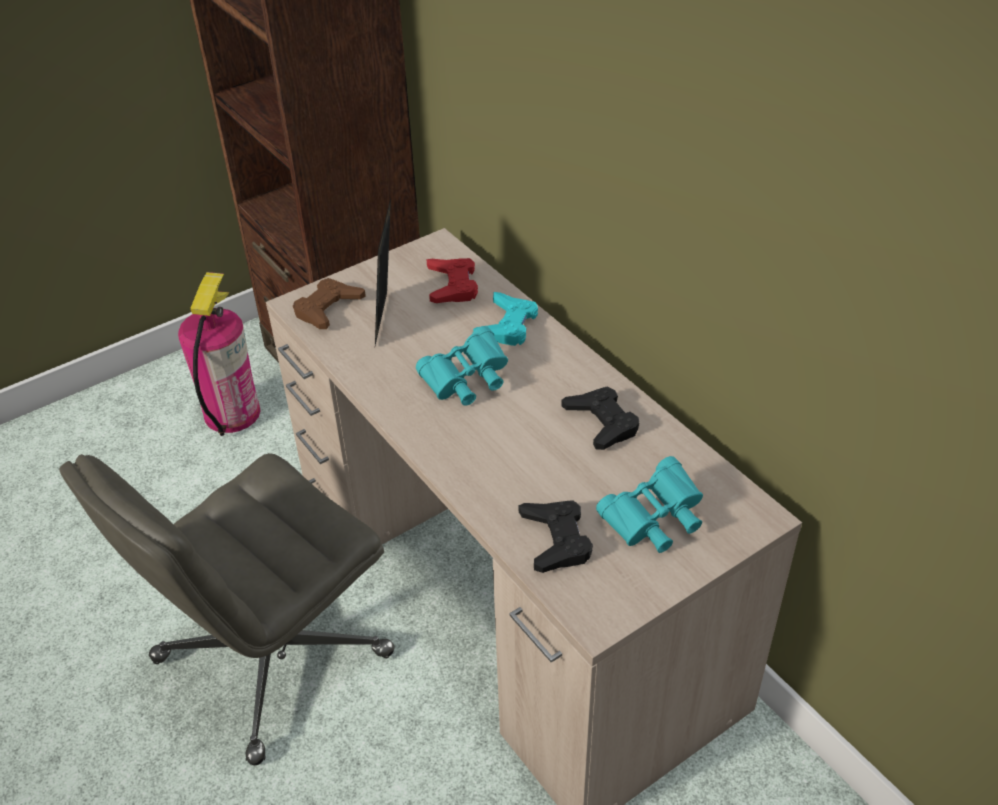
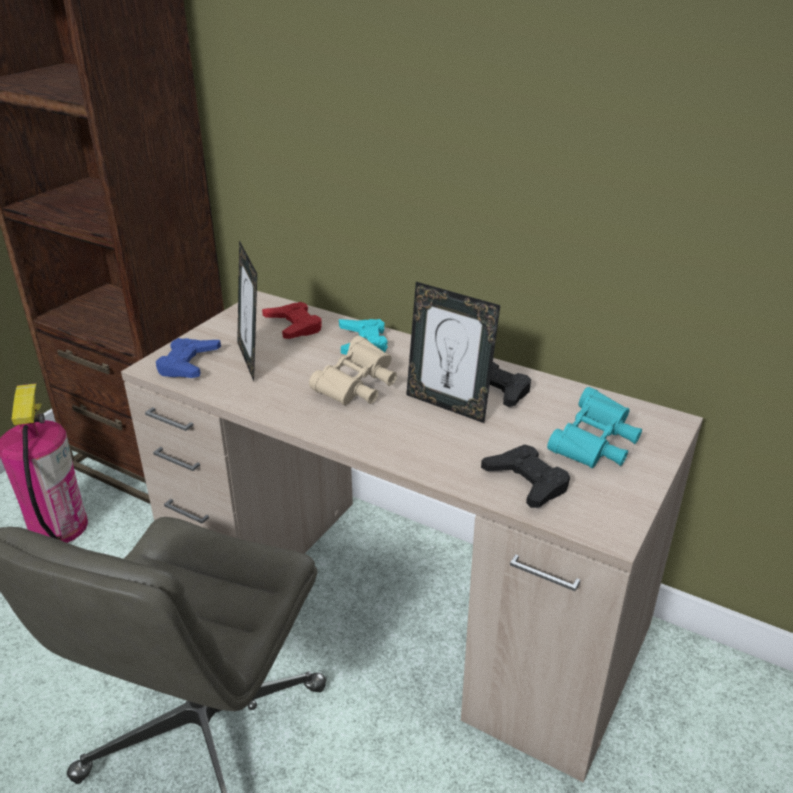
camera: 25 degrees left, 10 degrees down
brown game controller [293,278,366,329] -> blue game controller [156,338,221,378]
turquoise binoculars [416,326,508,406] -> beige binoculars [309,336,397,405]
none -> picture frame [406,282,500,423]

